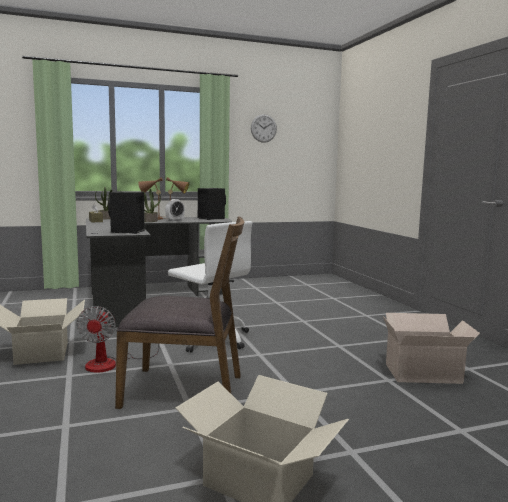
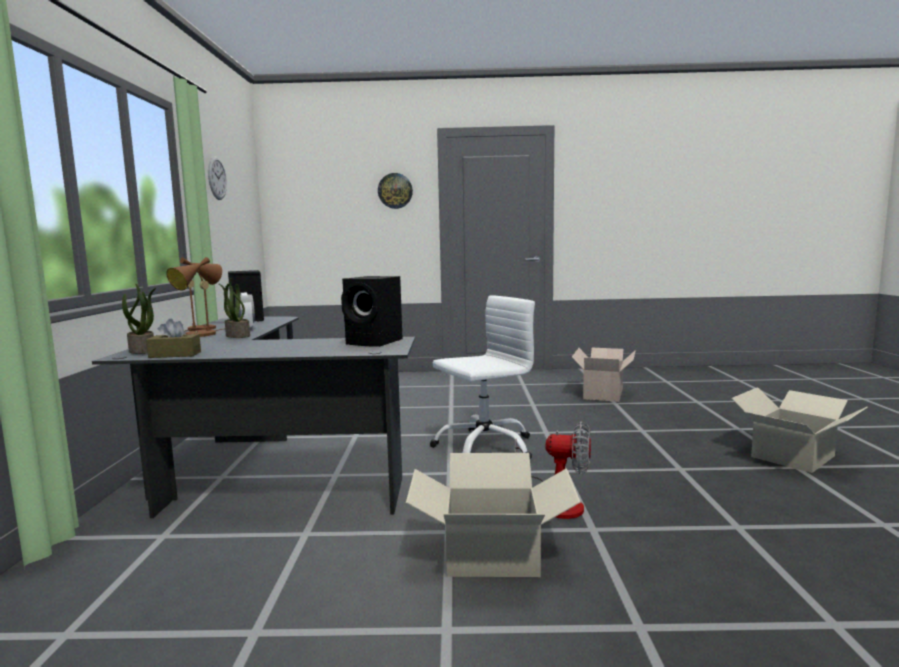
camera: 70 degrees left, 0 degrees up
brown chair [115,216,244,409] -> none
none -> wall clock [378,173,413,209]

